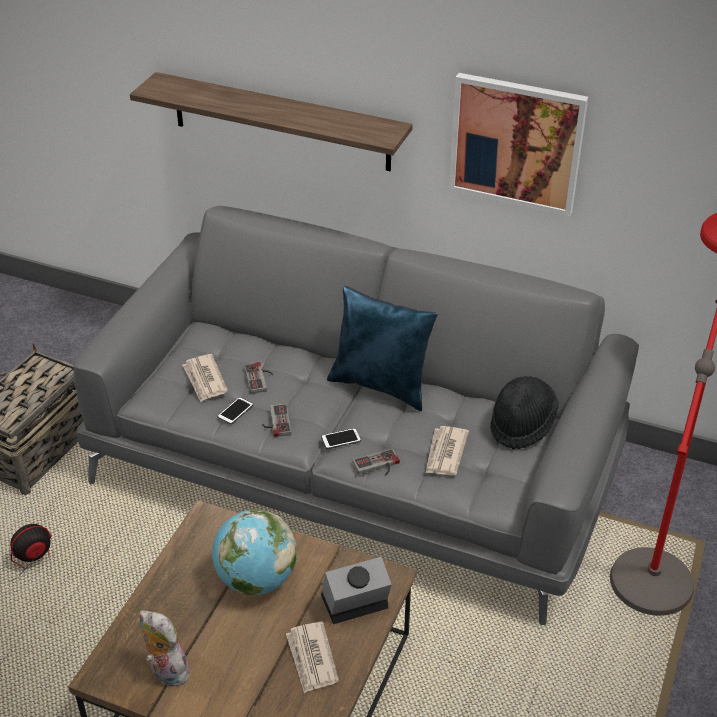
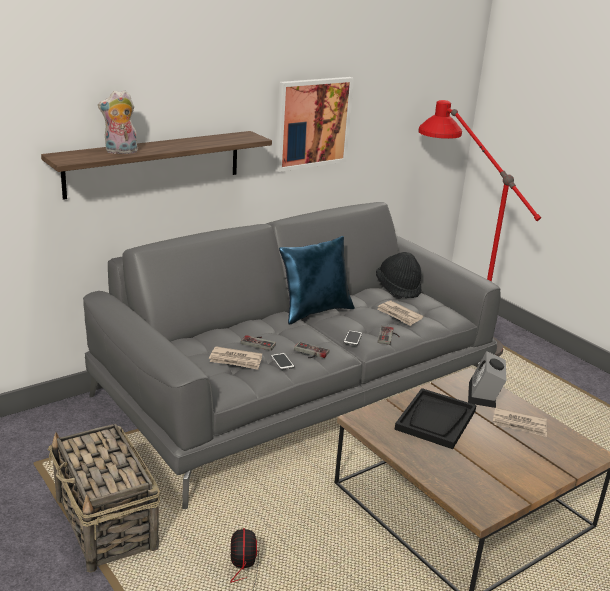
camera: 60 degrees left, 15 degrees down
plush toy [140,610,189,687] -> plush toy moved to [98,90,138,154]
globe [212,509,297,595] -> black tray [394,388,476,449]

